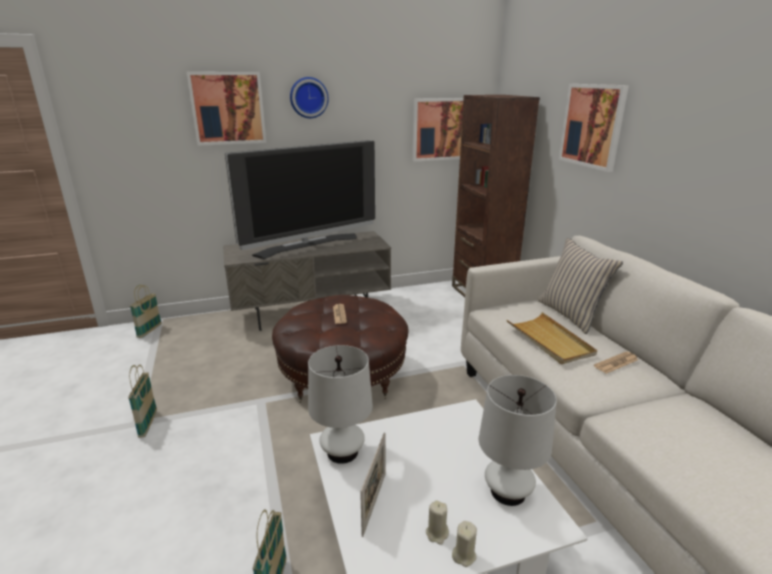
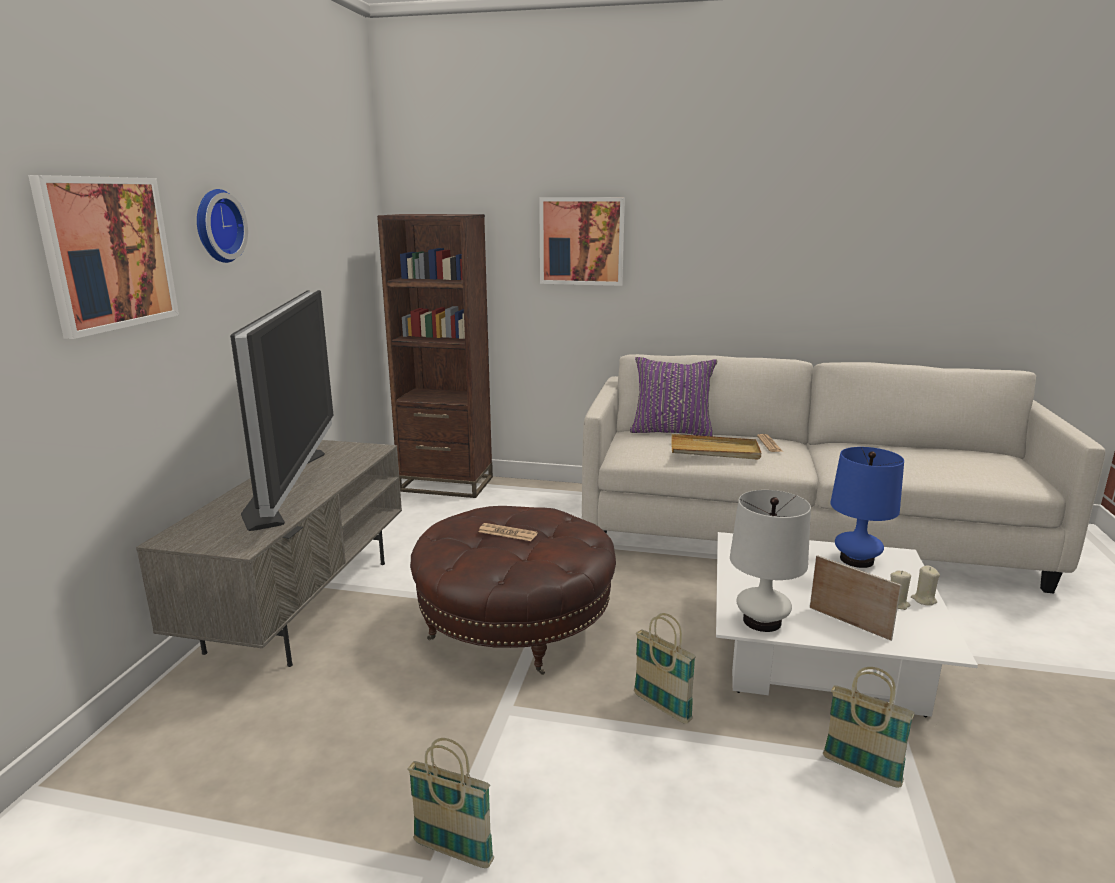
camera: 60 degrees left, 5 degrees down
basket [130,285,162,338] -> basket moved to [634,613,696,724]
picture [413,98,464,161] -> none
white table lamp [479,375,557,506] -> blue table lamp [830,447,904,568]
beige pillow [538,238,623,334] -> purple pillow [630,357,717,436]

